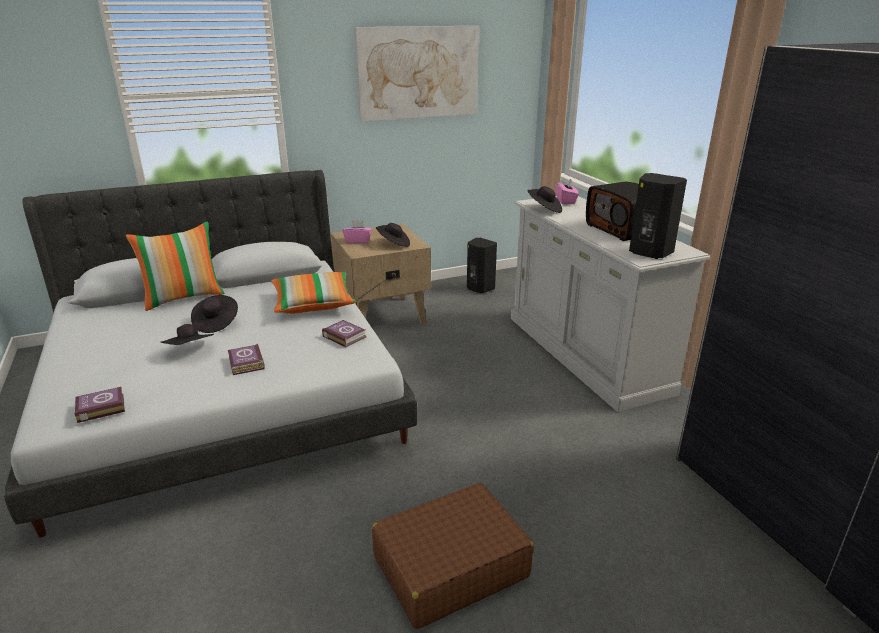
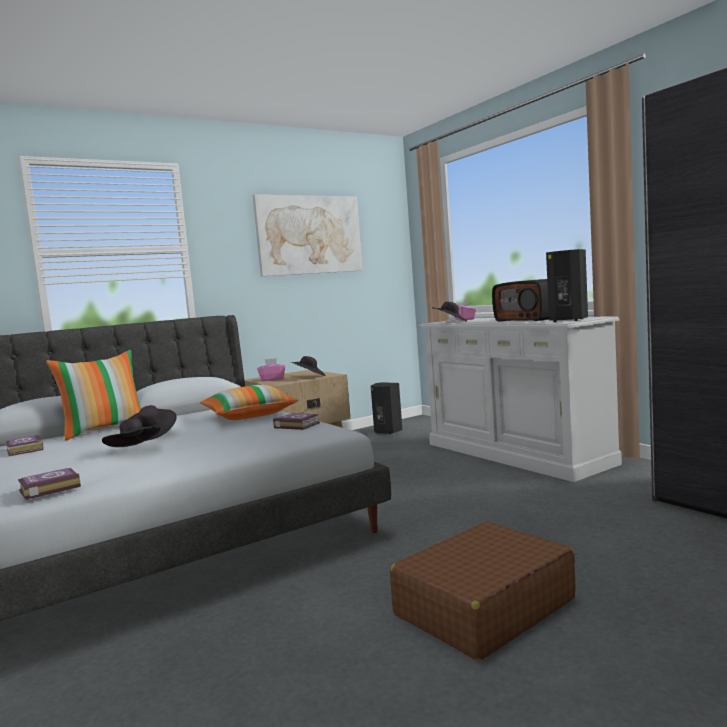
camera: 10 degrees left, 20 degrees down
book [228,344,265,375] -> book moved to [6,435,44,456]

